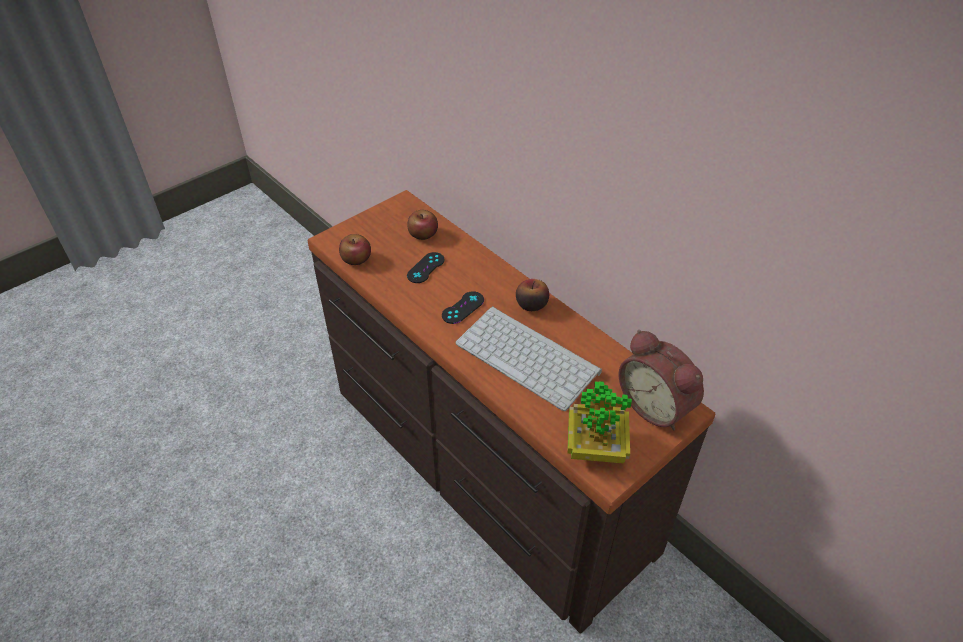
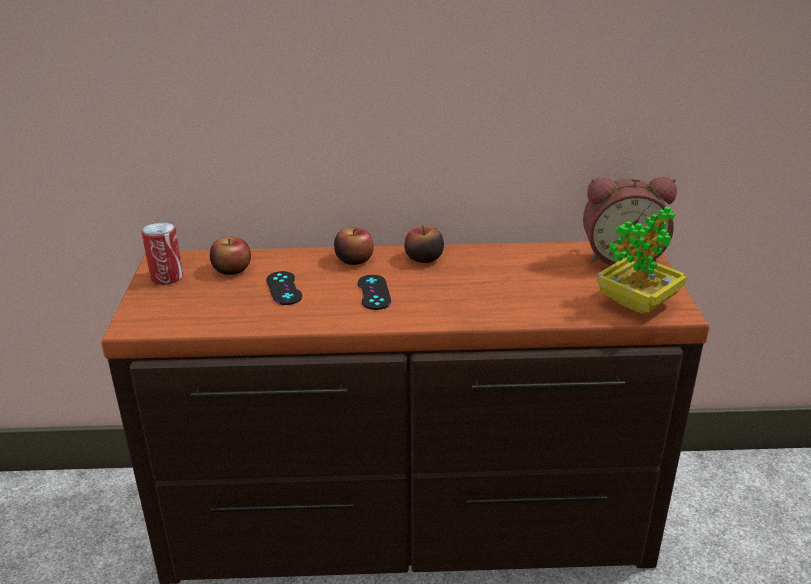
camera: 50 degrees left, 15 degrees down
apple [339,234,371,265] -> apple moved to [334,228,374,265]
keyboard [455,306,602,411] -> none
none -> can [142,222,183,285]

